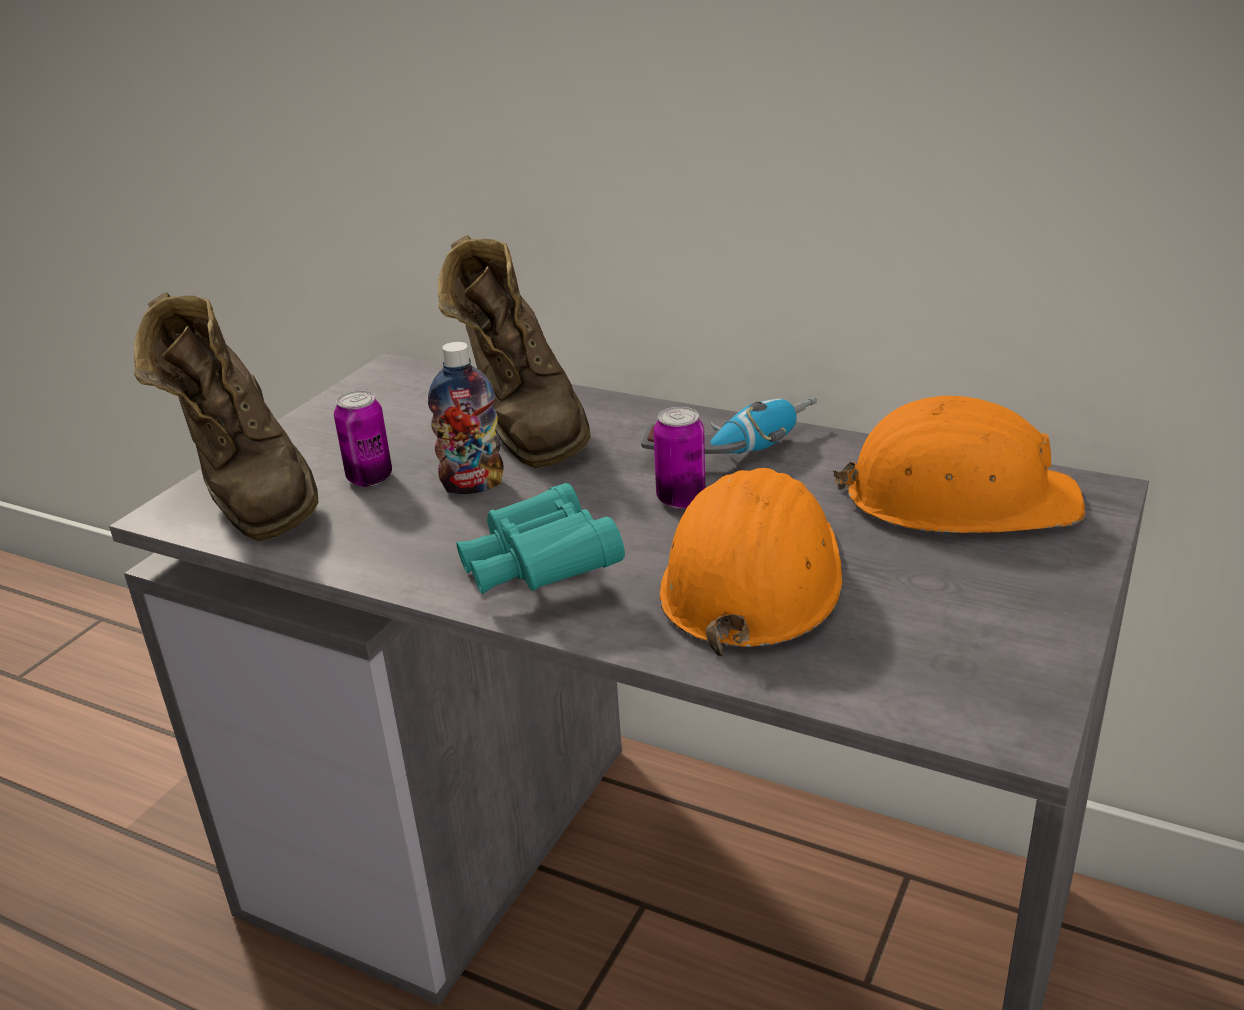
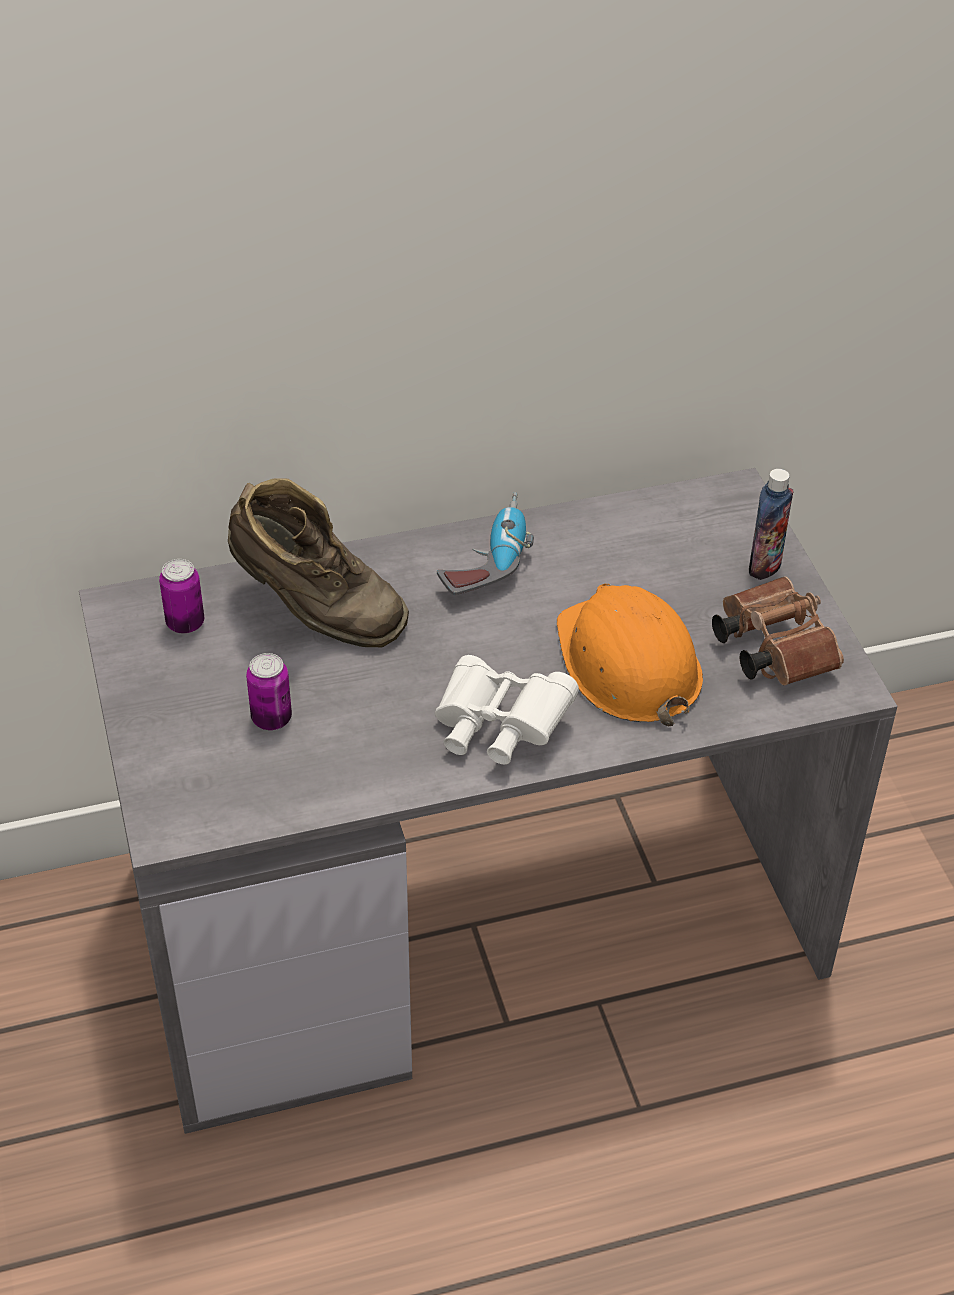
camera: 45 degrees left, 15 degrees up
brown boot [134,293,319,541] -> none
bottle [428,342,504,494] -> bottle moved to [749,469,794,580]
turquoise binoculars [456,483,625,594] -> white binoculars [435,655,579,765]
can [653,407,705,509] -> can moved to [159,559,204,634]
orange hard hat [833,396,1085,533] -> none
none -> brown binoculars [712,577,844,686]

